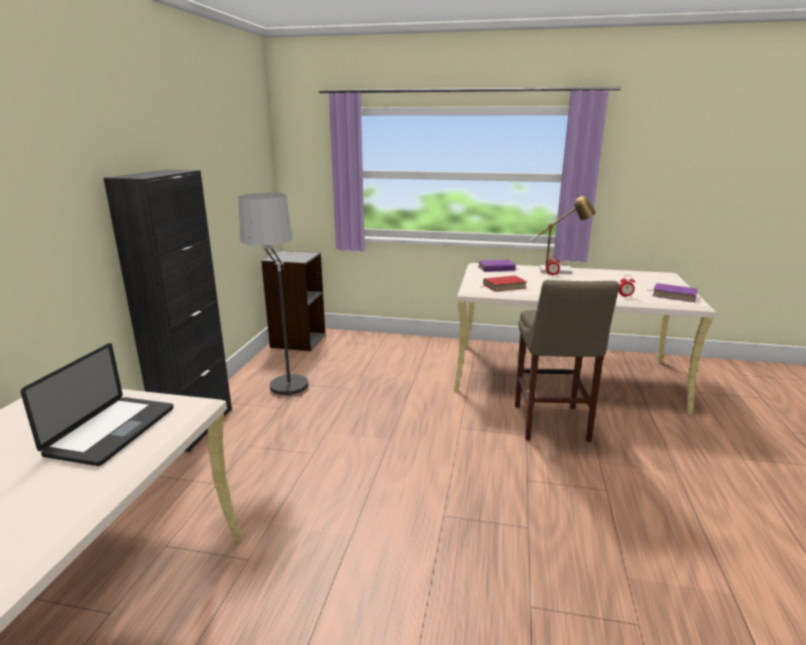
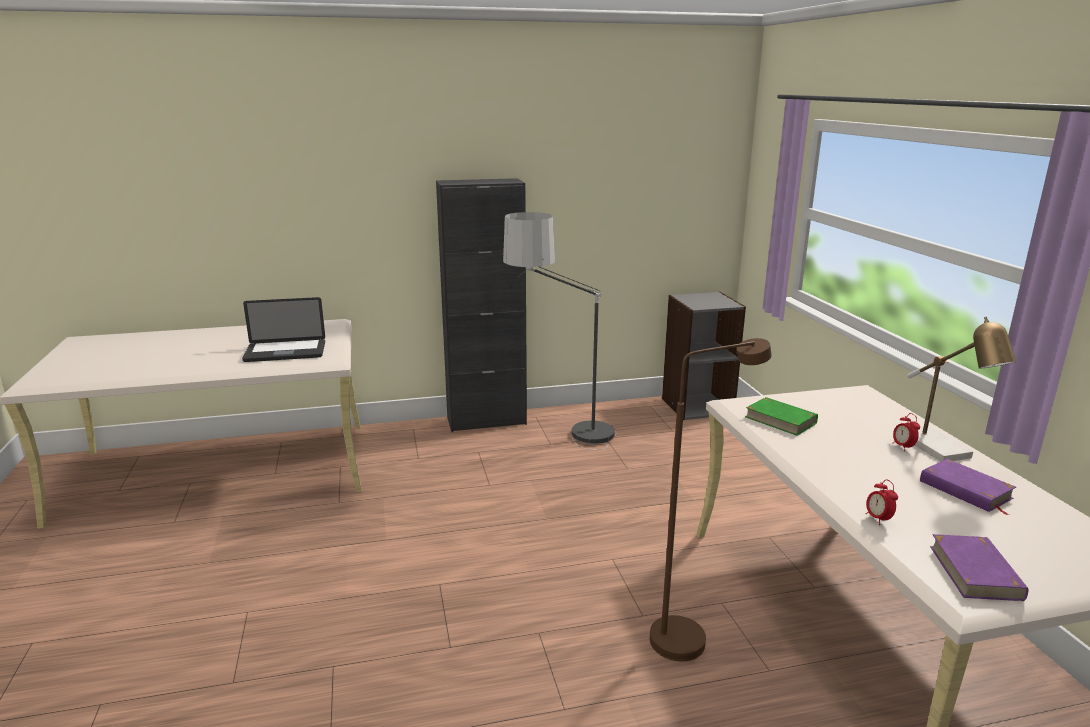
camera: 65 degrees right, 0 degrees up
purple book [478,260,516,272] -> purple book moved to [920,459,1016,515]
red book [483,275,527,292] -> green book [745,397,818,436]
beige stool [515,280,619,442] -> brown floor lamp [650,338,772,661]

